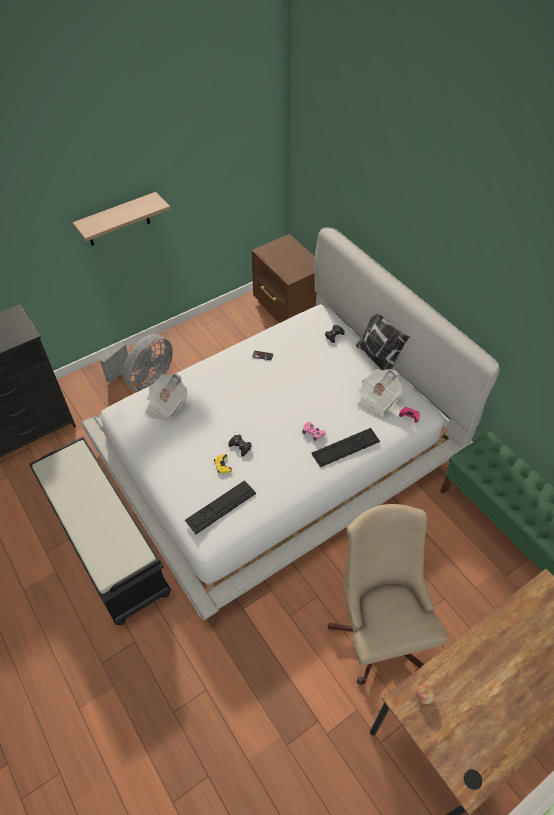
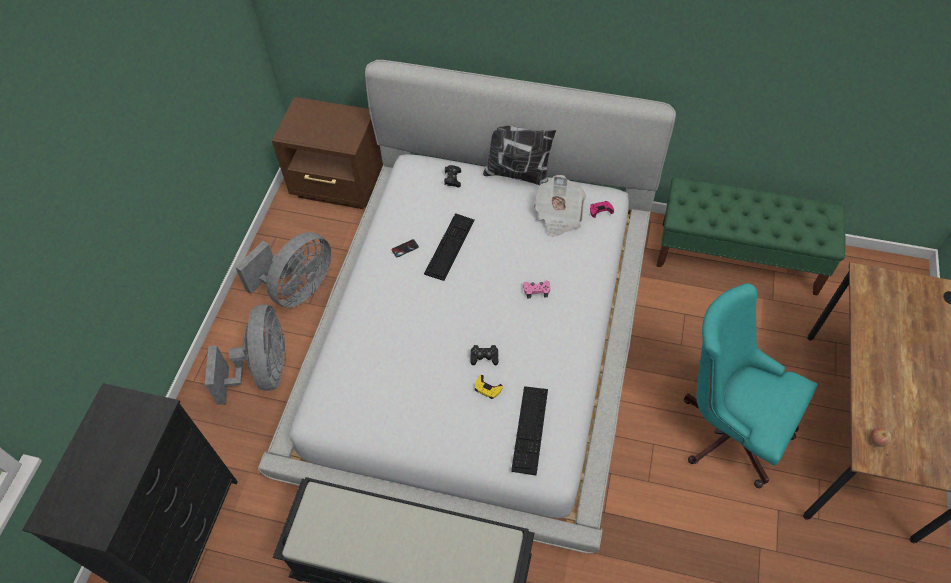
camera: 40 degrees left, 5 degrees up
shelf [72,192,170,246] -> none
newspaper [145,374,187,421] -> none
keyboard [311,428,380,468] -> keyboard moved to [424,213,475,281]
beige office chair [327,504,448,685] -> turquoise office chair [684,283,818,488]
none -> grey fan [235,232,332,308]

